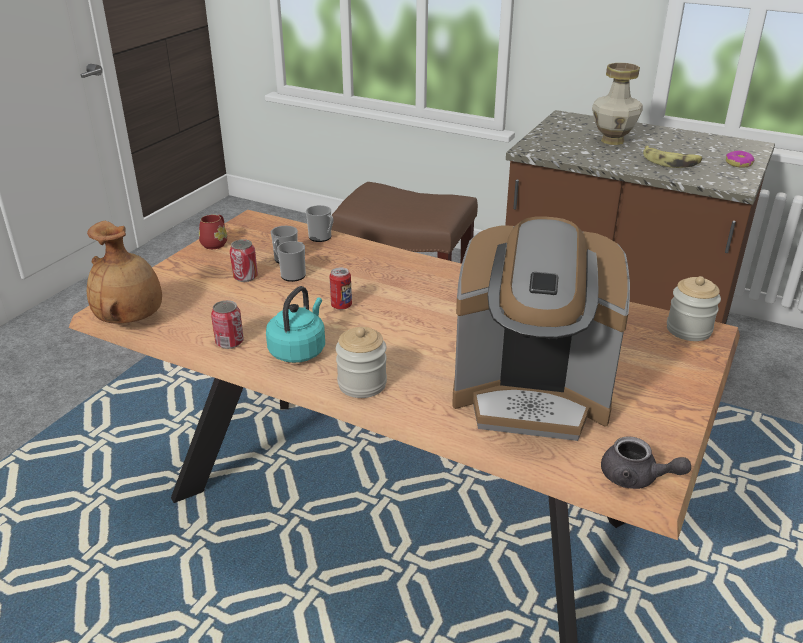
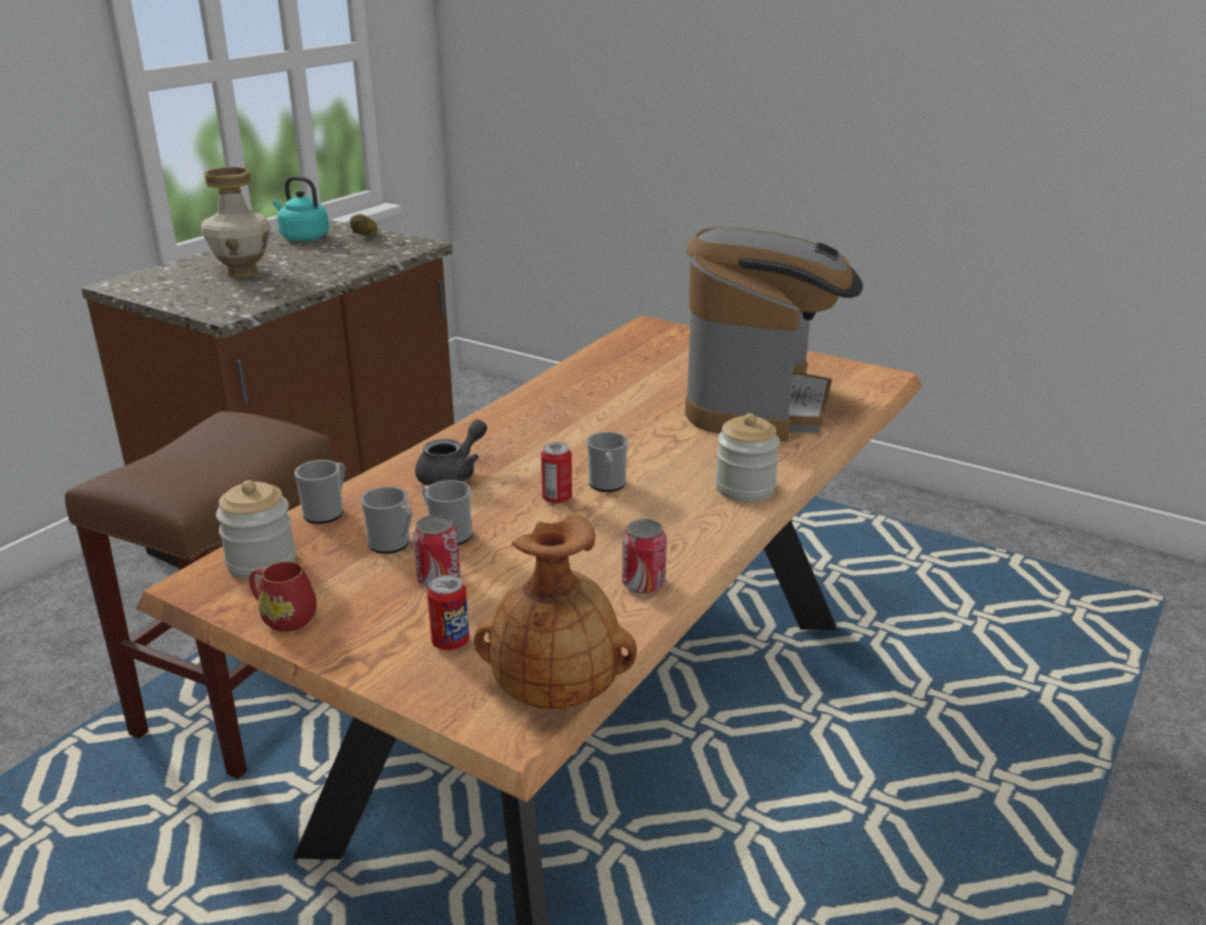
camera: 85 degrees left, 5 degrees down
turquoise kettle [266,286,325,363] -> turquoise kettle moved to [273,176,329,241]
grey teapot [601,437,691,489] -> grey teapot moved to [415,420,487,485]
banana [643,146,702,168] -> none
jar [667,276,721,341] -> jar moved to [216,480,296,580]
donut [726,151,754,168] -> potato [350,214,377,236]
none -> can [427,575,469,651]
none -> mug [587,432,628,492]

